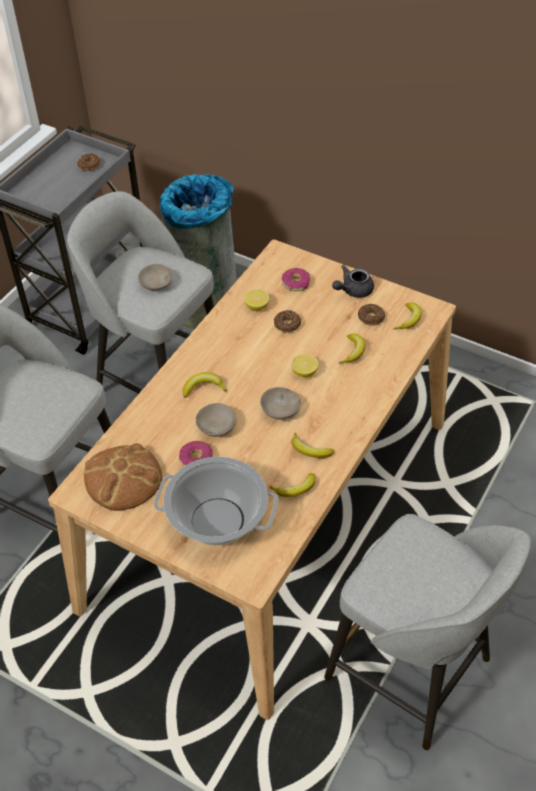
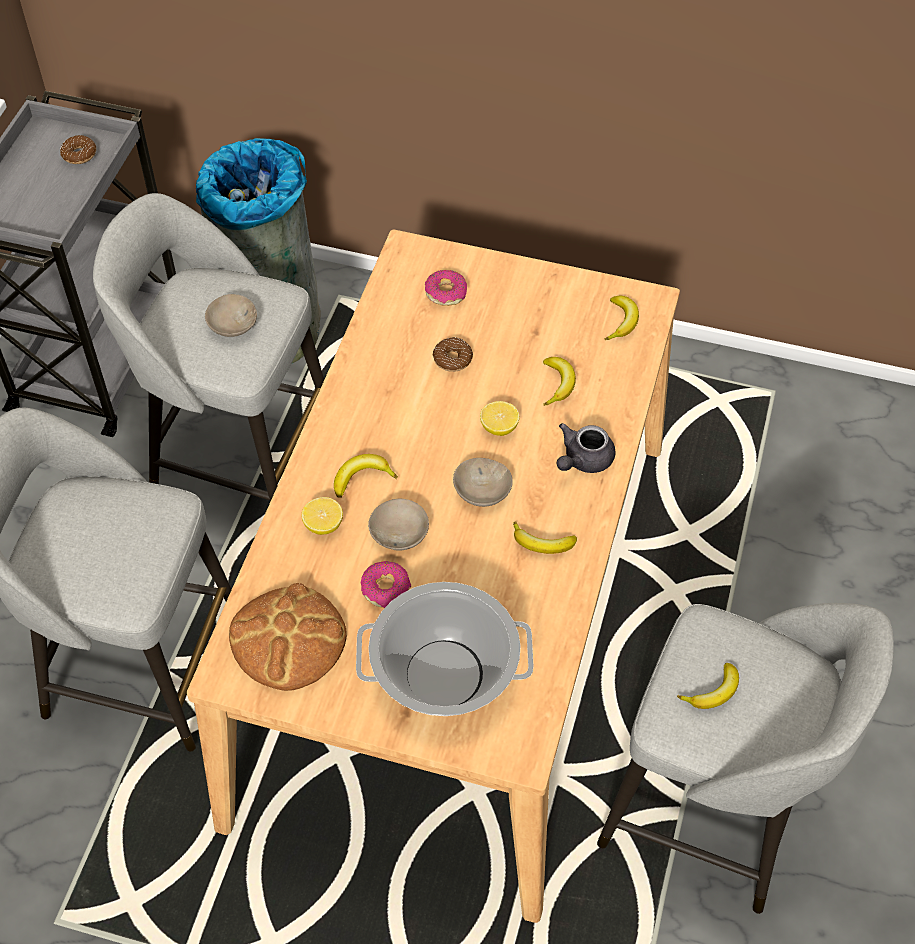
camera: 15 degrees left, 5 degrees up
lemon [244,289,269,311] -> lemon moved to [302,497,343,535]
banana [270,473,316,497] -> banana moved to [677,663,739,709]
grey teapot [332,265,374,298] -> grey teapot moved to [557,423,615,473]
donut [358,304,385,326] -> none

